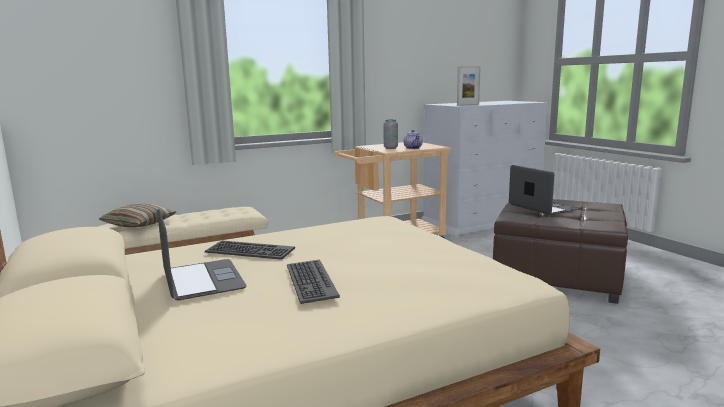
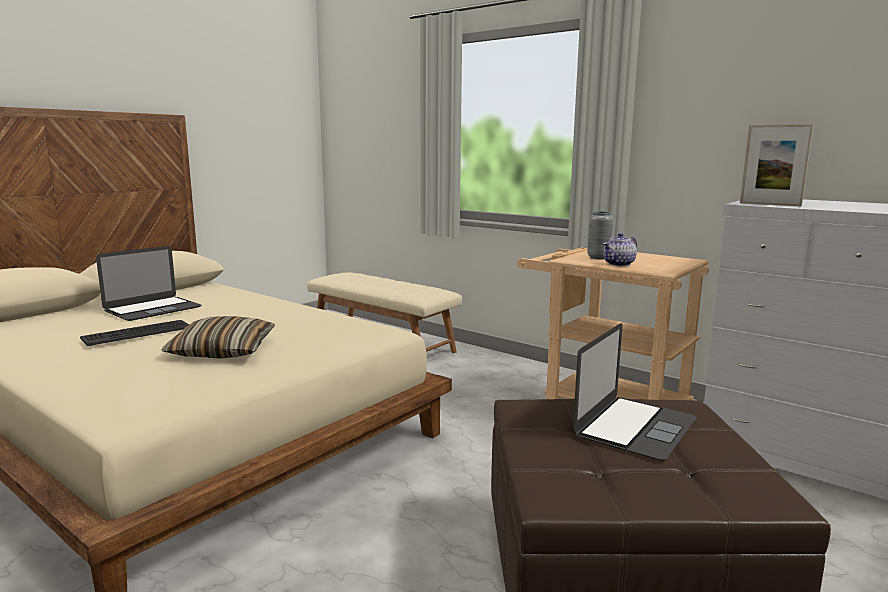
camera: 65 degrees right, 0 degrees up
pillow [99,203,176,227] -> pillow moved to [161,316,275,359]
keyboard [205,240,295,260] -> none

